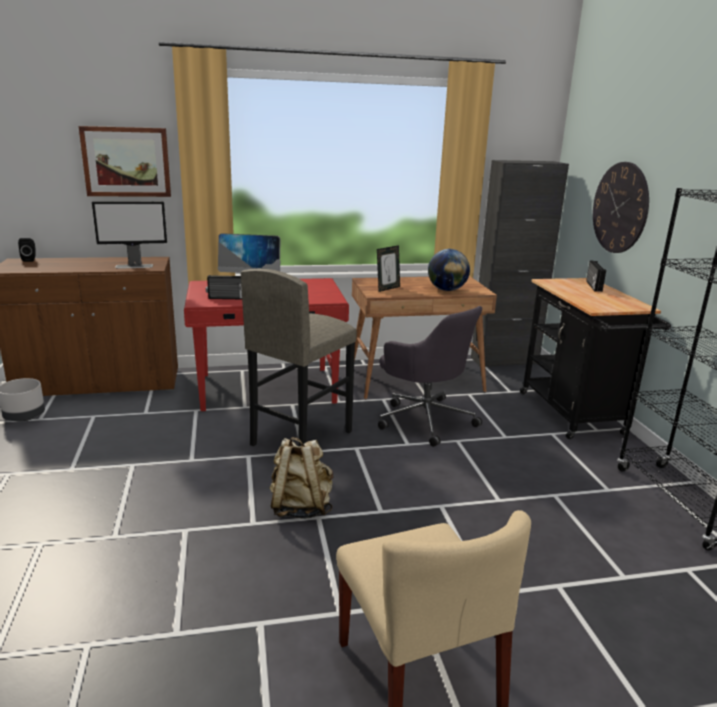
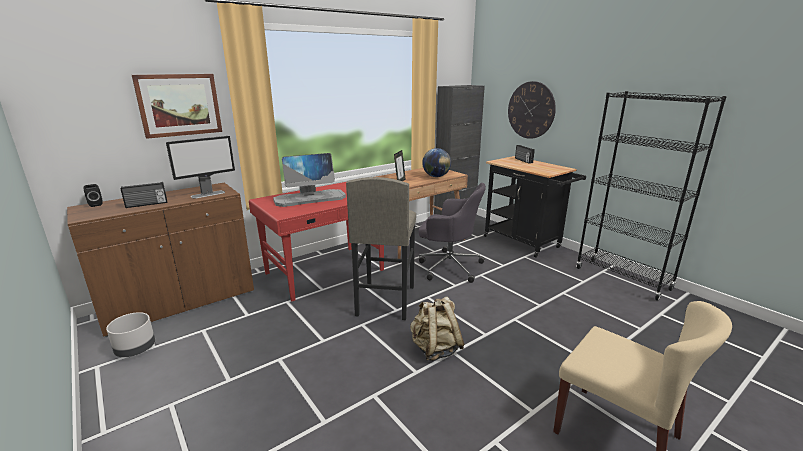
camera: 25 degrees left, 0 degrees up
radio [207,275,242,299] -> radio moved to [121,182,167,208]

